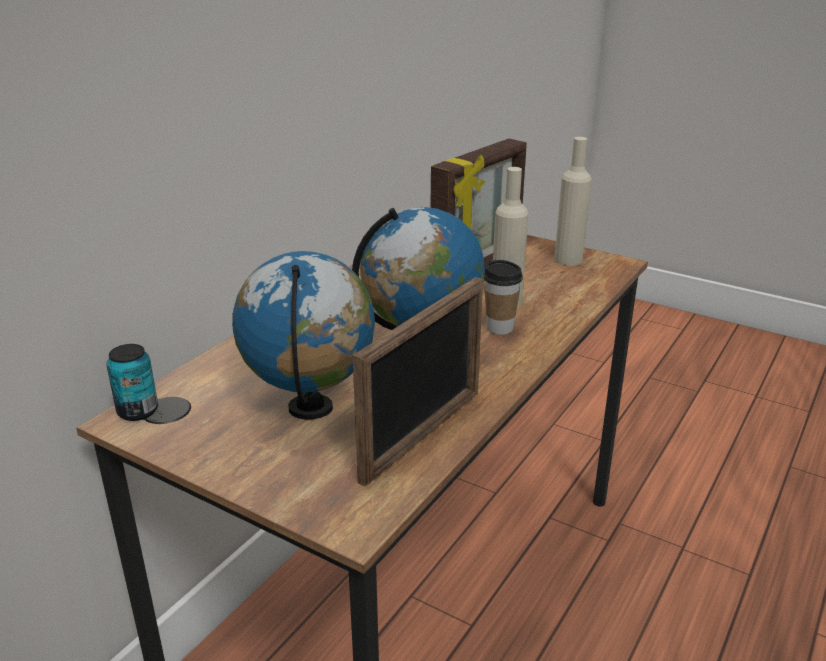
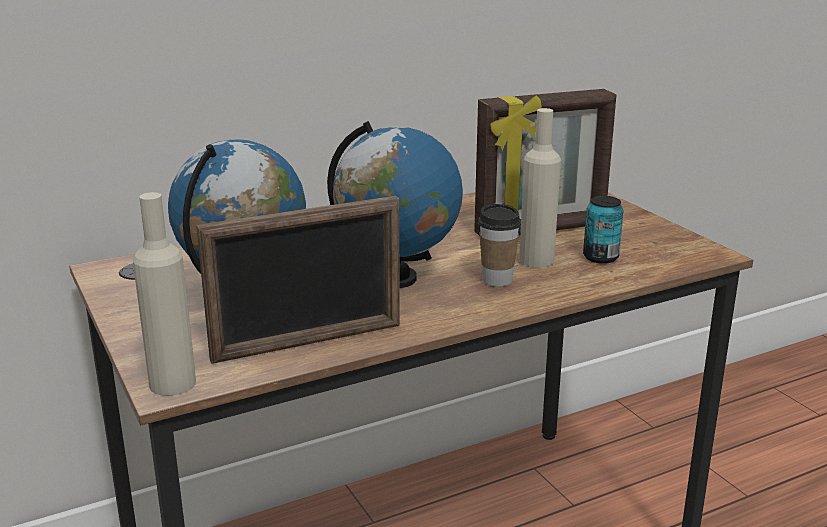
camera: 30 degrees right, 5 degrees down
can [106,344,158,421] -> can moved to [583,196,624,264]
beige bottle [554,137,592,266] -> beige bottle moved to [133,192,196,396]

